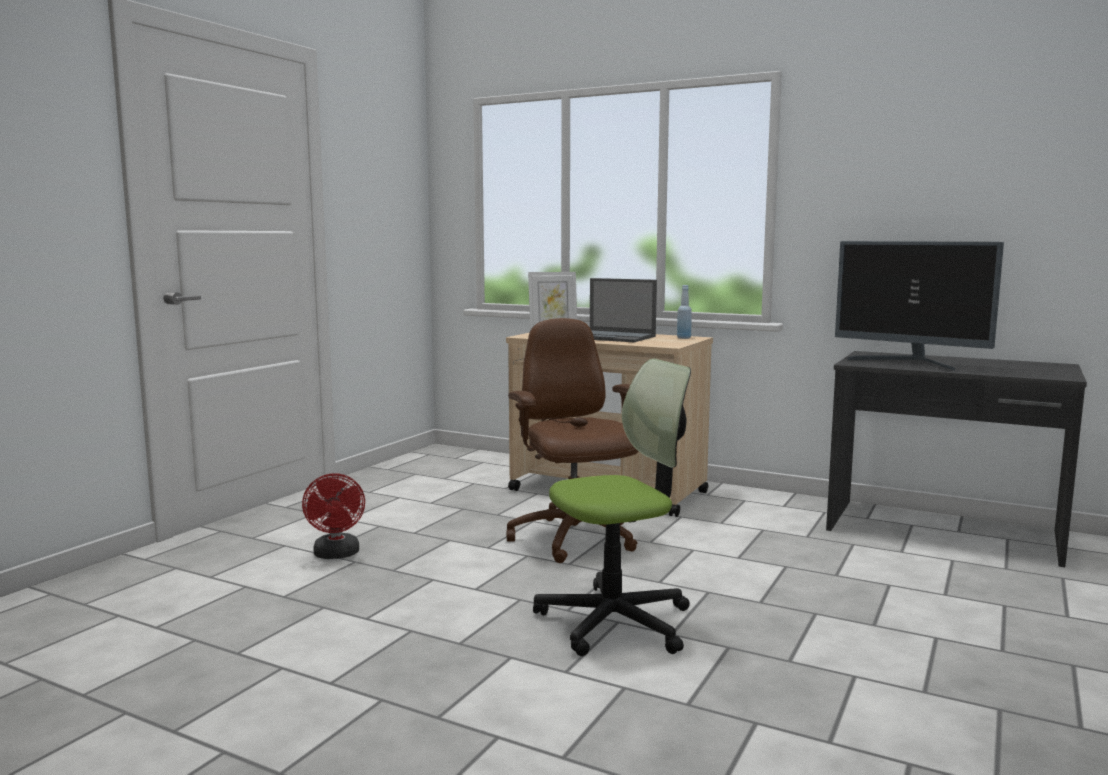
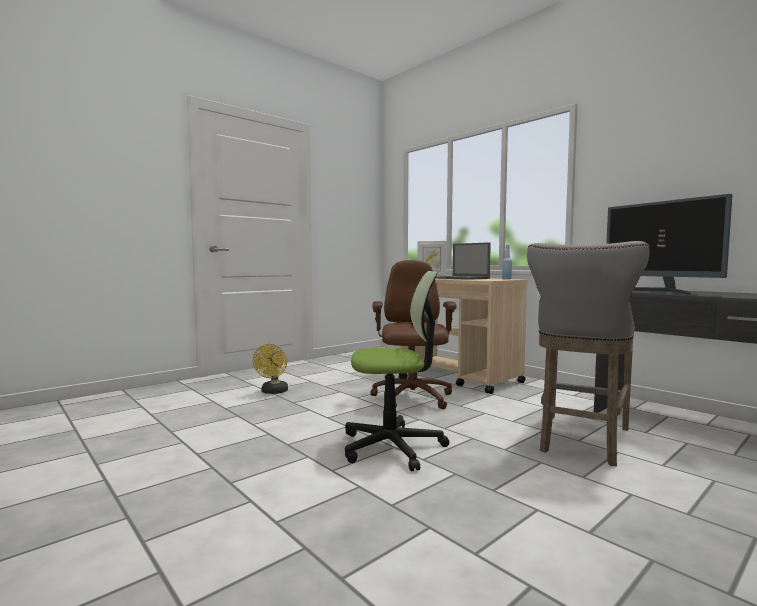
camera: 20 degrees right, 5 degrees down
red fan [302,473,365,559] -> yellow fan [253,344,288,394]
none -> grey stool [527,241,650,466]

